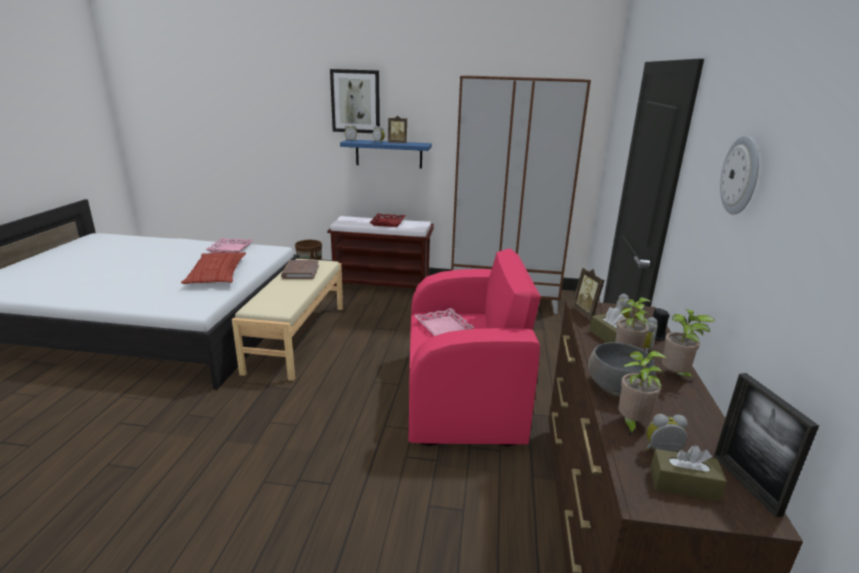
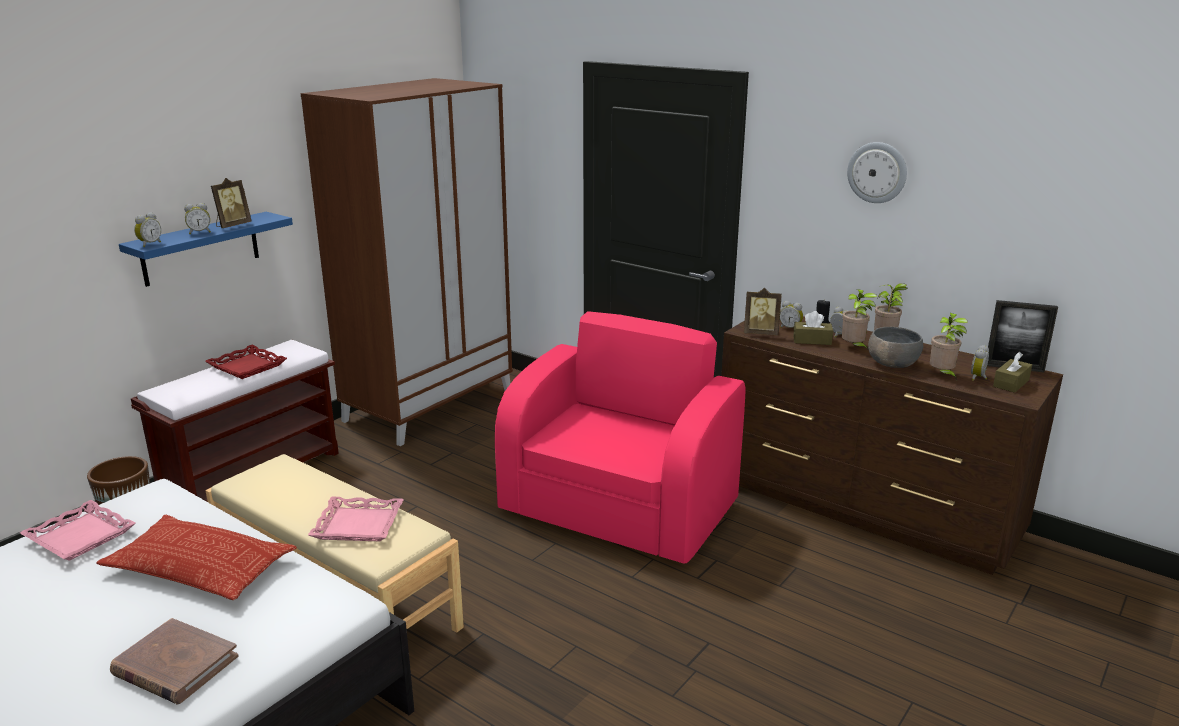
camera: 60 degrees left, 0 degrees up
brown book [281,260,319,279] -> brown book moved to [110,618,238,705]
picture [330,69,380,133] -> none
pink tray [414,308,475,336] -> pink tray moved to [308,497,404,541]

